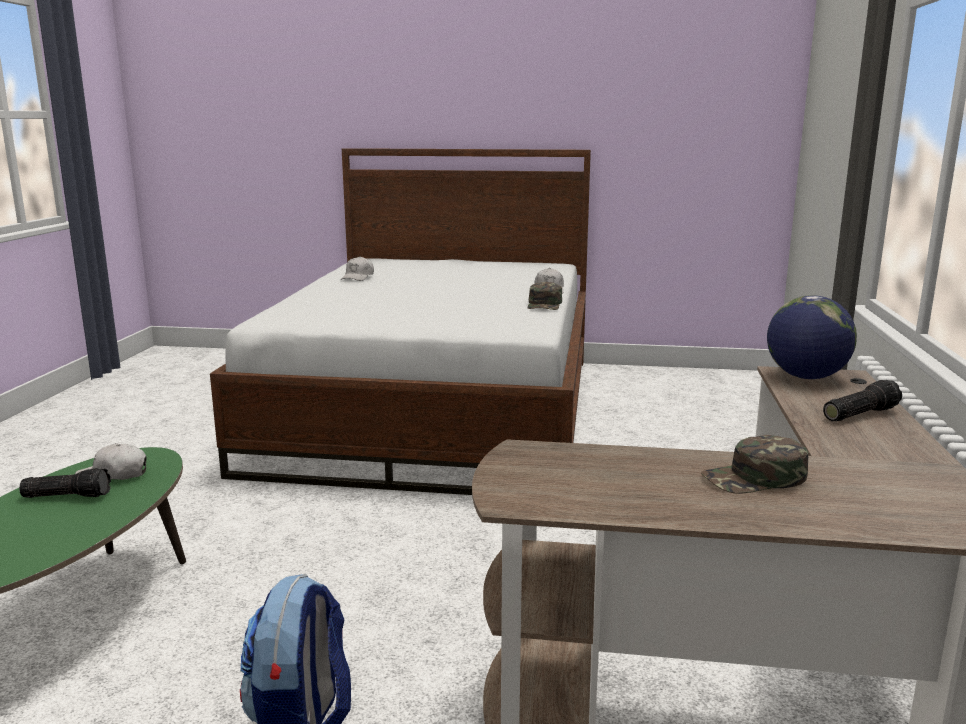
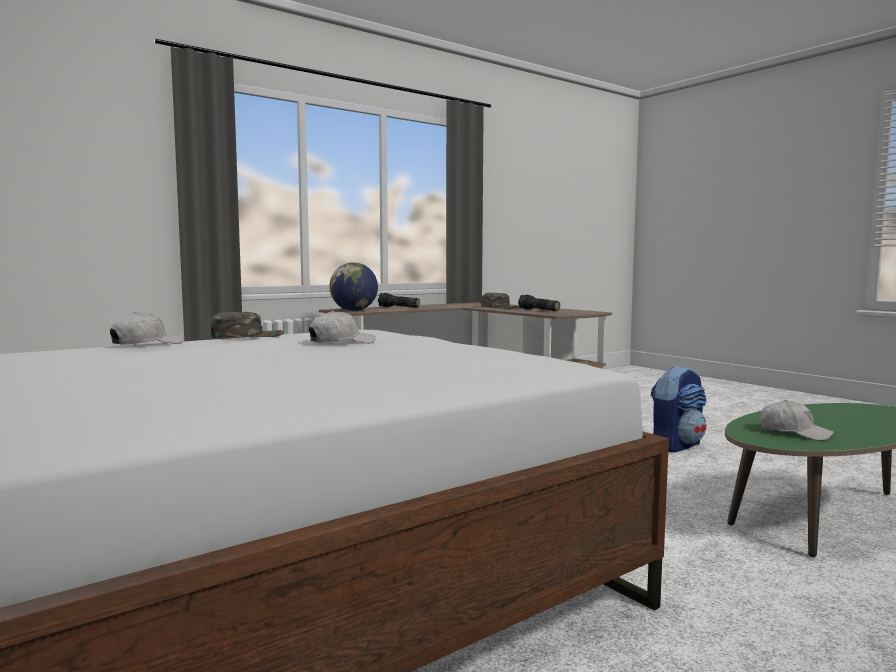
camera: 135 degrees left, 10 degrees down
flashlight [19,468,111,498] -> flashlight moved to [518,294,560,311]
white cap [341,256,374,281] -> white cap moved to [309,311,376,343]

